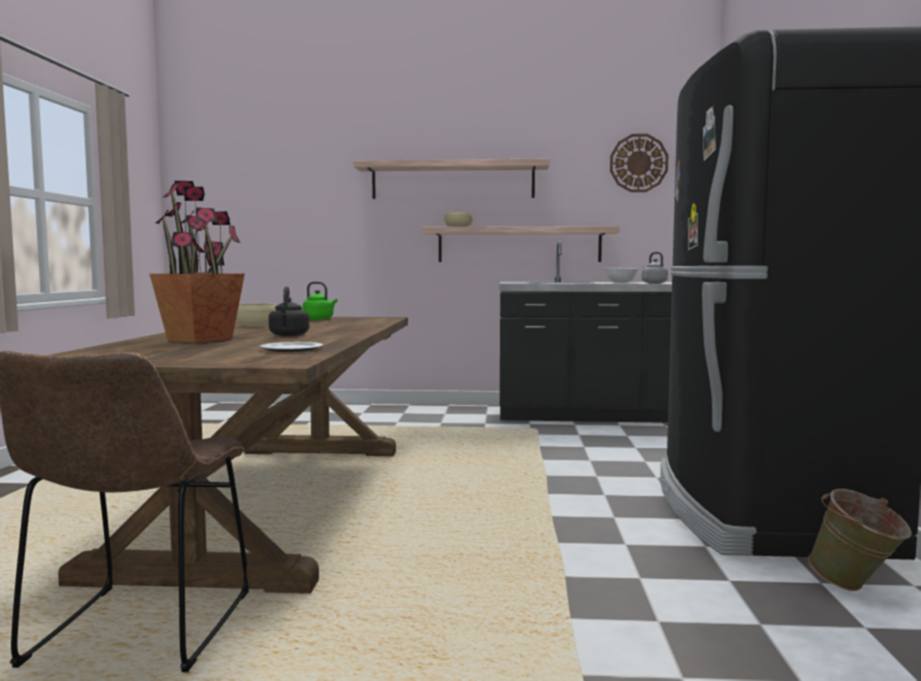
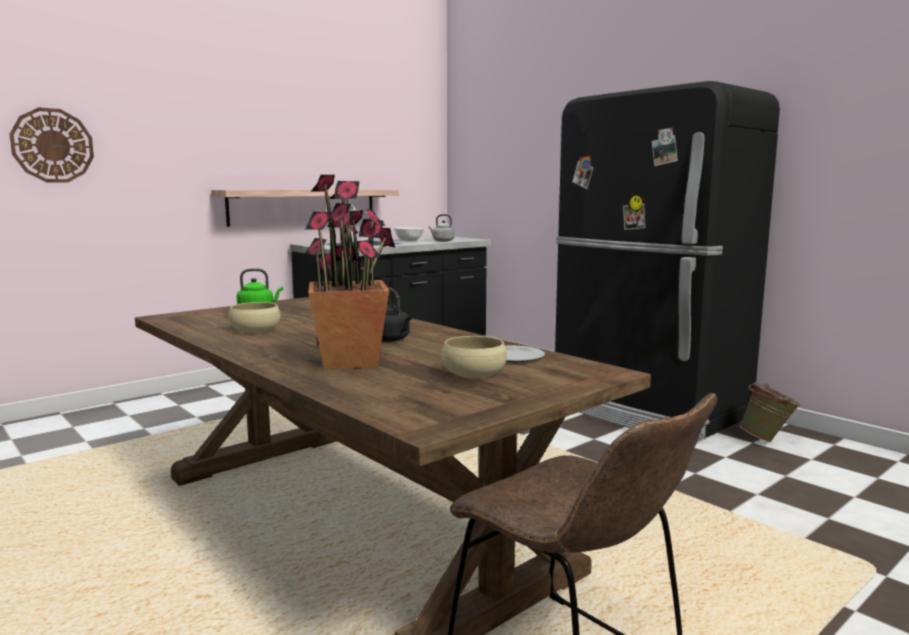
camera: 45 degrees left, 5 degrees up
shelf [353,159,550,199] -> none
beige bowl [444,212,473,227] -> beige bowl moved to [442,336,507,378]
wall clock [610,134,668,192] -> wall clock moved to [10,107,94,183]

